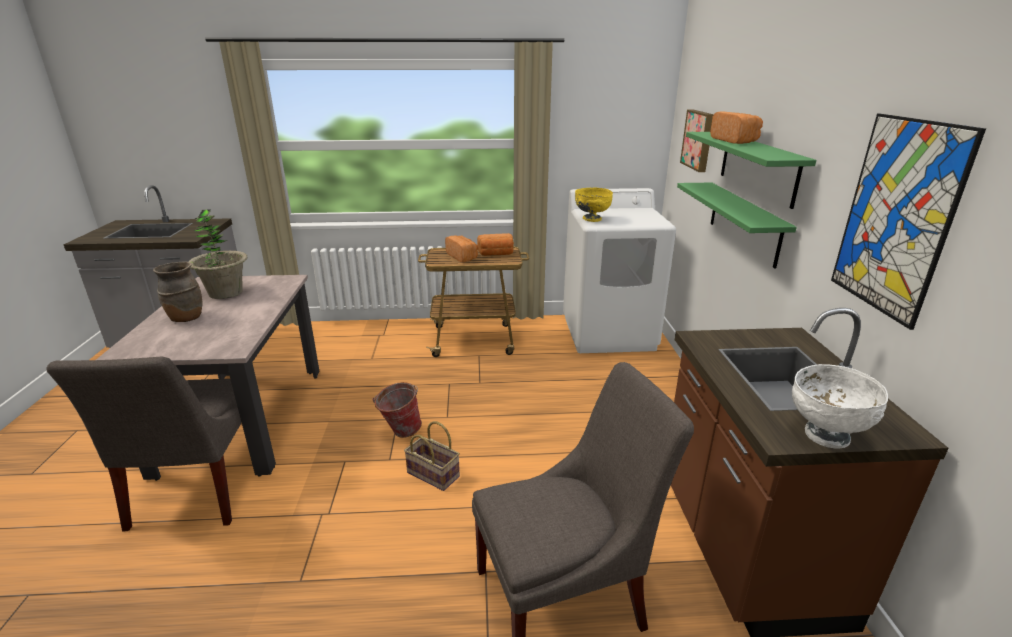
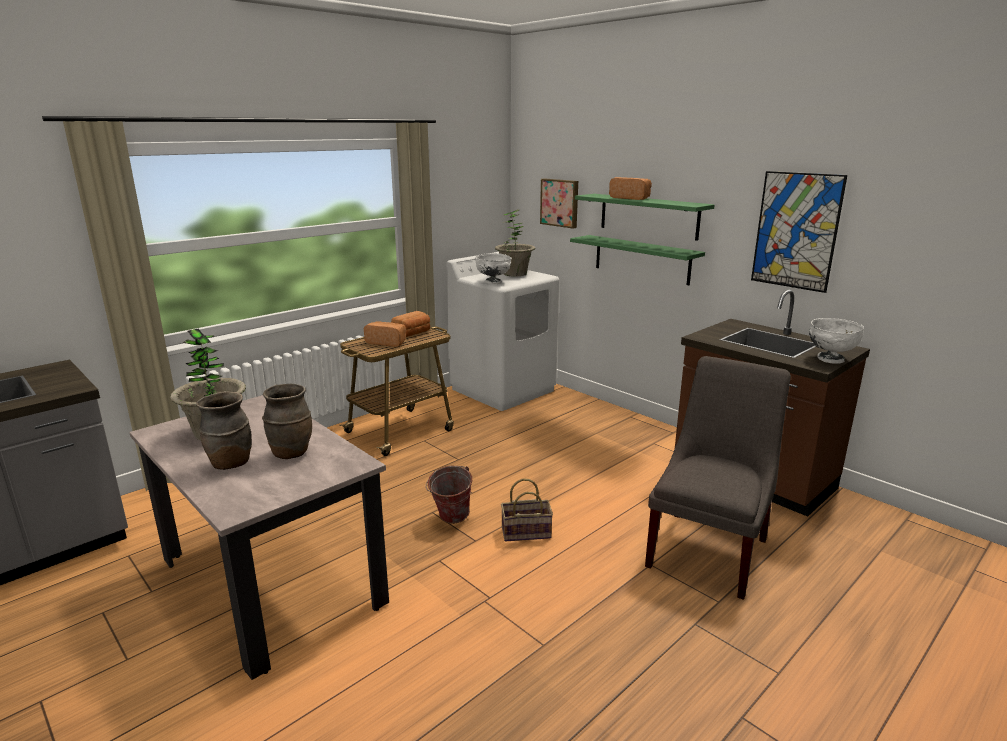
camera: 40 degrees left, 5 degrees down
grey chair [46,357,242,531] -> none
yellow bowl [575,188,613,222] -> white bowl [475,253,511,284]
none -> brown vase [262,384,312,459]
none -> potted plant [495,209,535,277]

